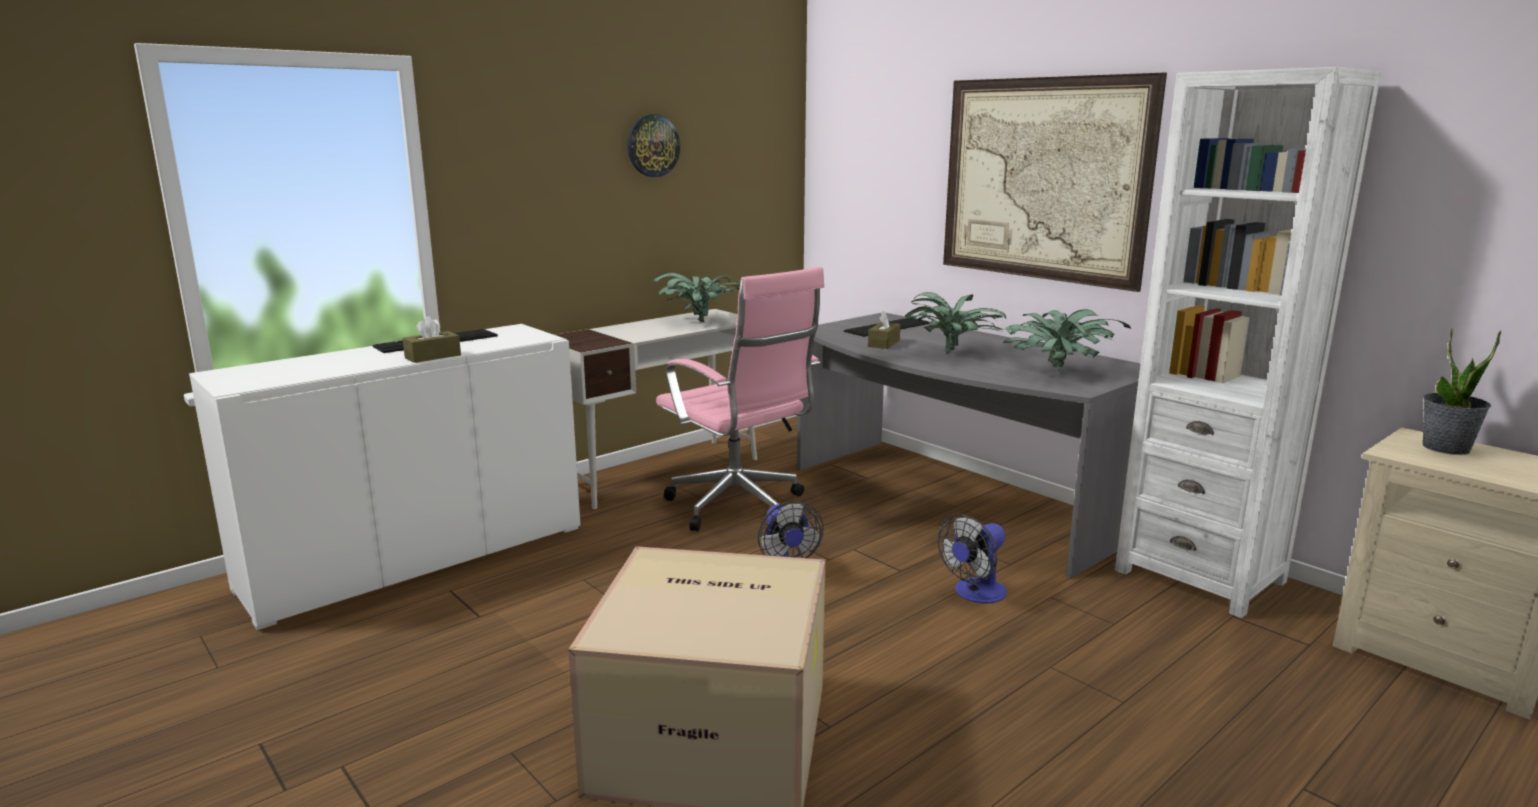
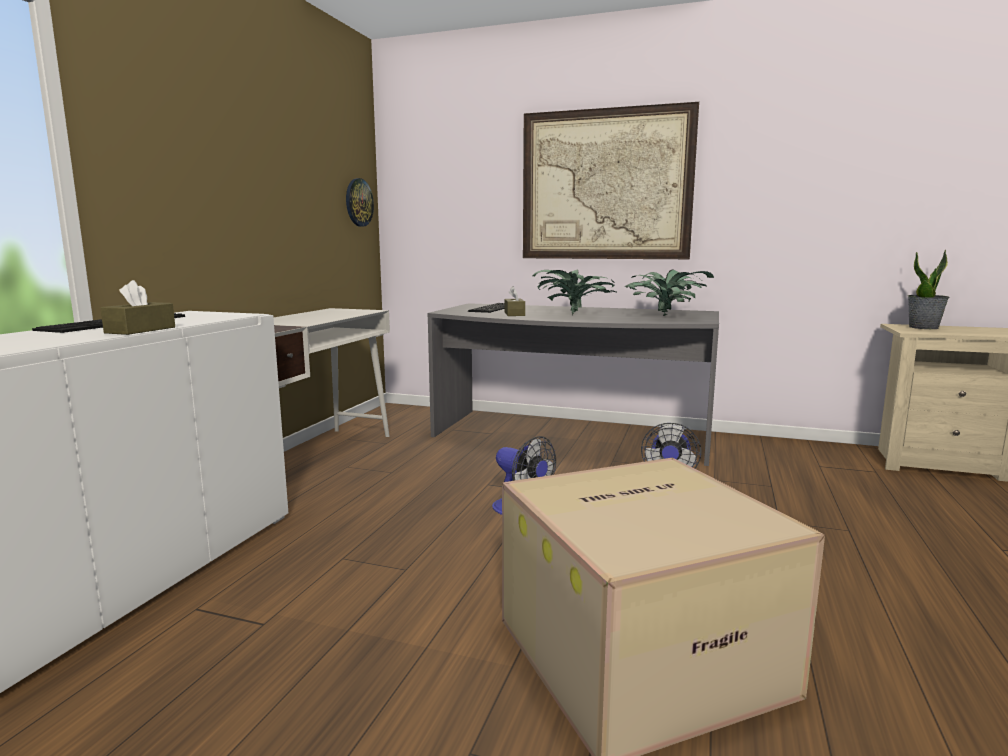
camera: 30 degrees left, 5 degrees down
wall clock [627,114,680,177] -> wall clock moved to [346,178,374,227]
potted plant [653,273,740,322] -> none
pink office chair [656,267,824,531] -> none
white bookcase [1115,67,1381,618] -> none

